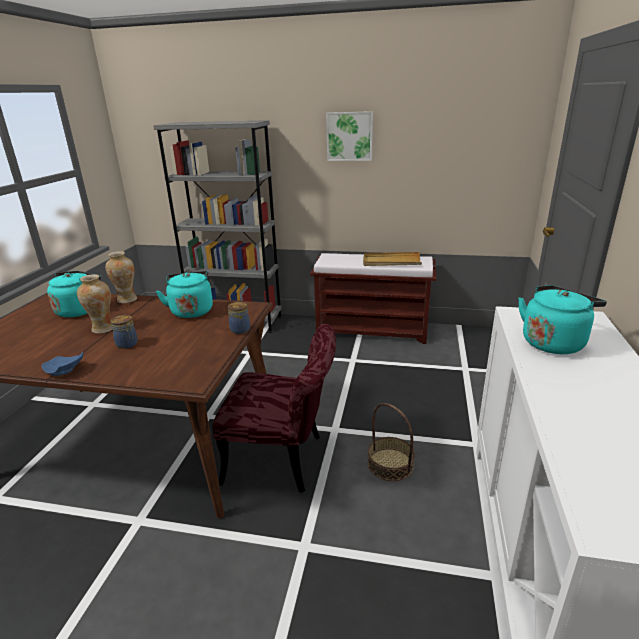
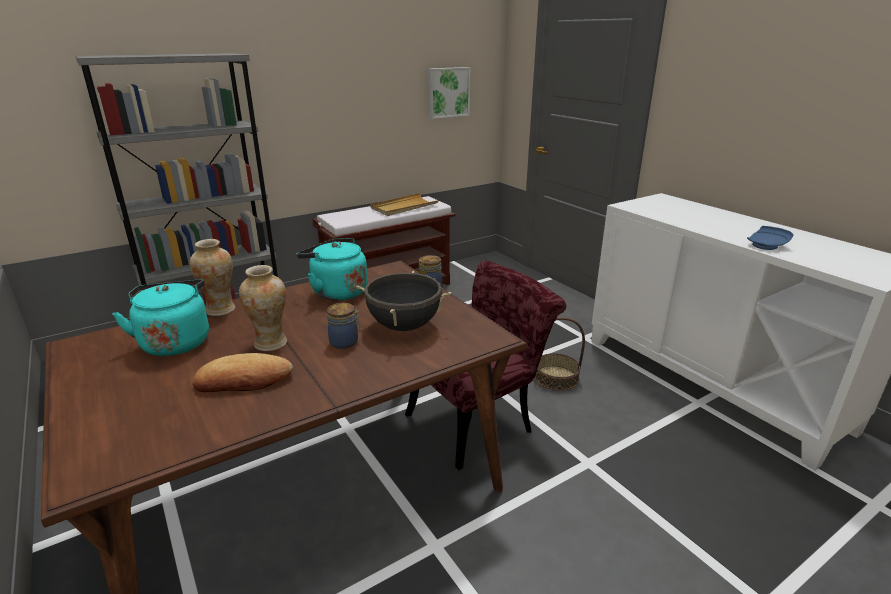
camera: 45 degrees left, 0 degrees up
blue plate [42,351,83,376] -> blue plate moved to [747,226,793,250]
picture [326,111,373,161] -> picture moved to [428,67,471,119]
turquoise kettle [518,285,607,354] -> none
none -> bread [192,353,293,392]
none -> black cooking pot [356,271,451,331]

